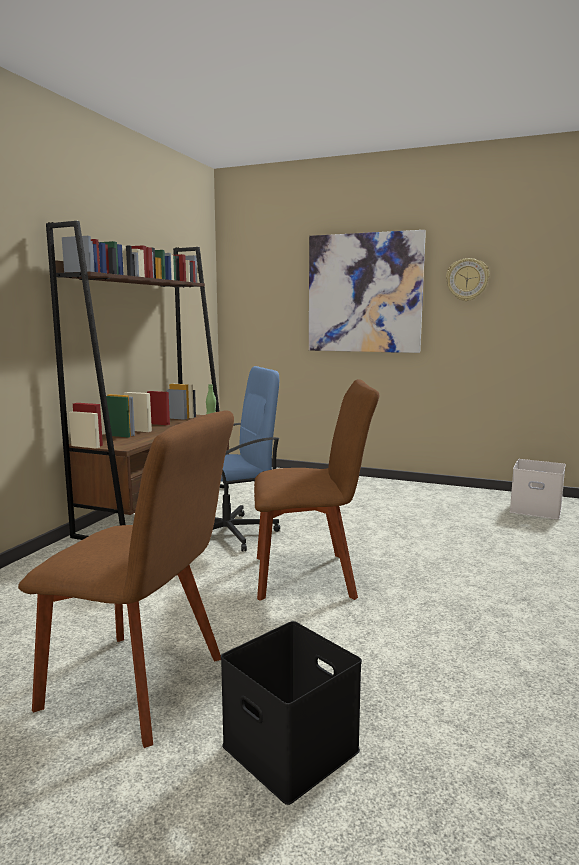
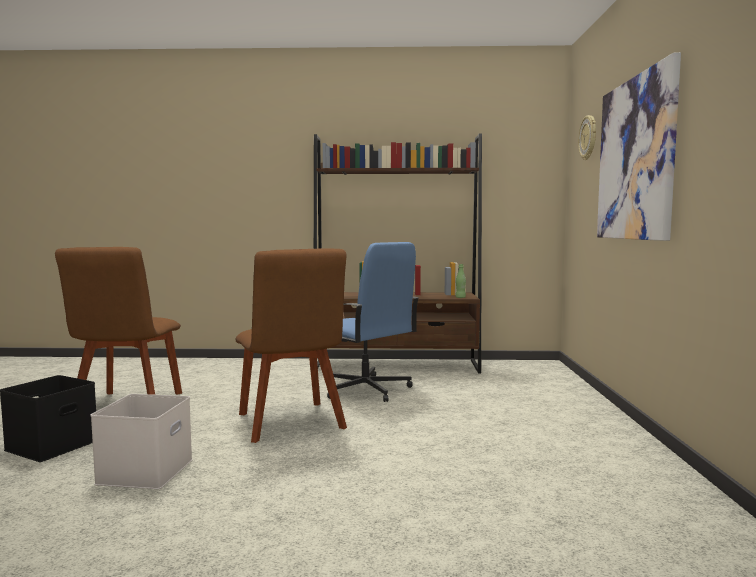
camera: 70 degrees right, 5 degrees down
wall clock [446,258,489,301] -> wall clock moved to [578,115,596,160]
white storage box [510,459,566,520] -> white storage box moved to [91,394,193,489]

